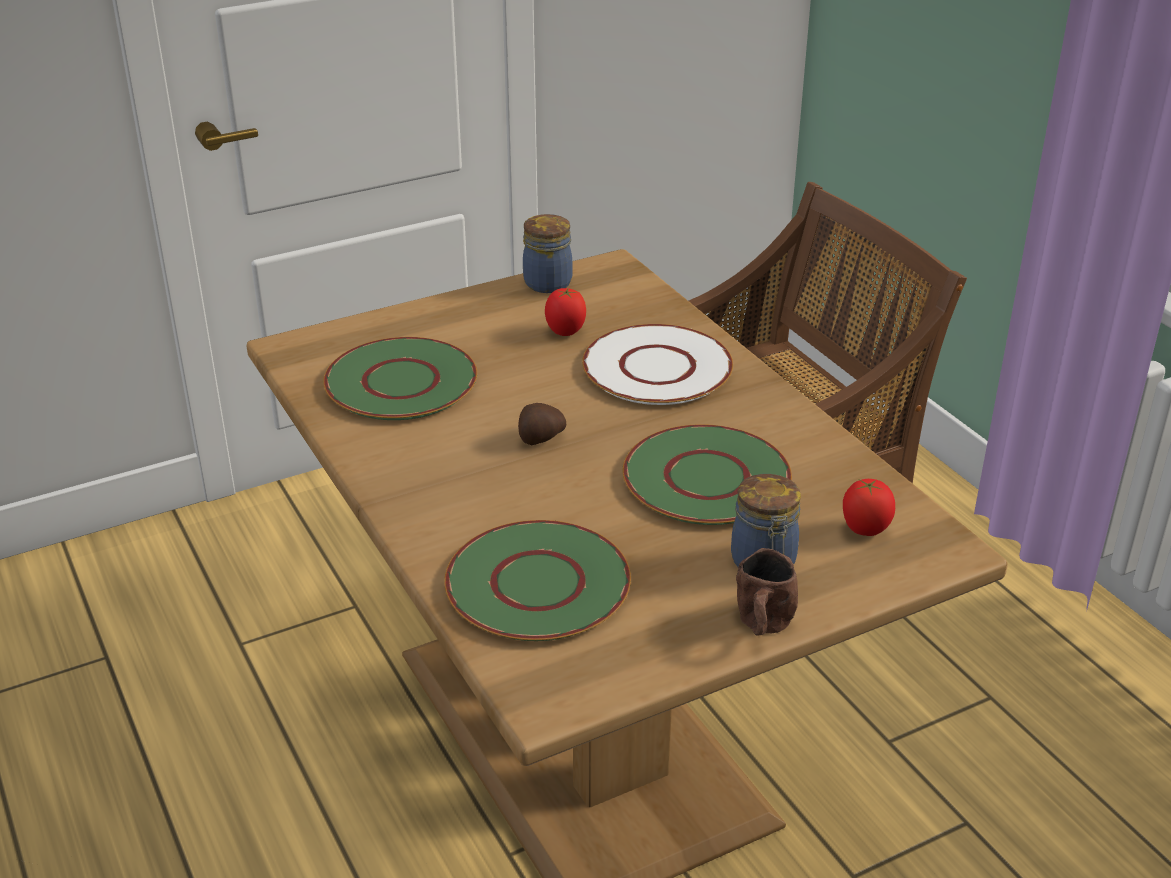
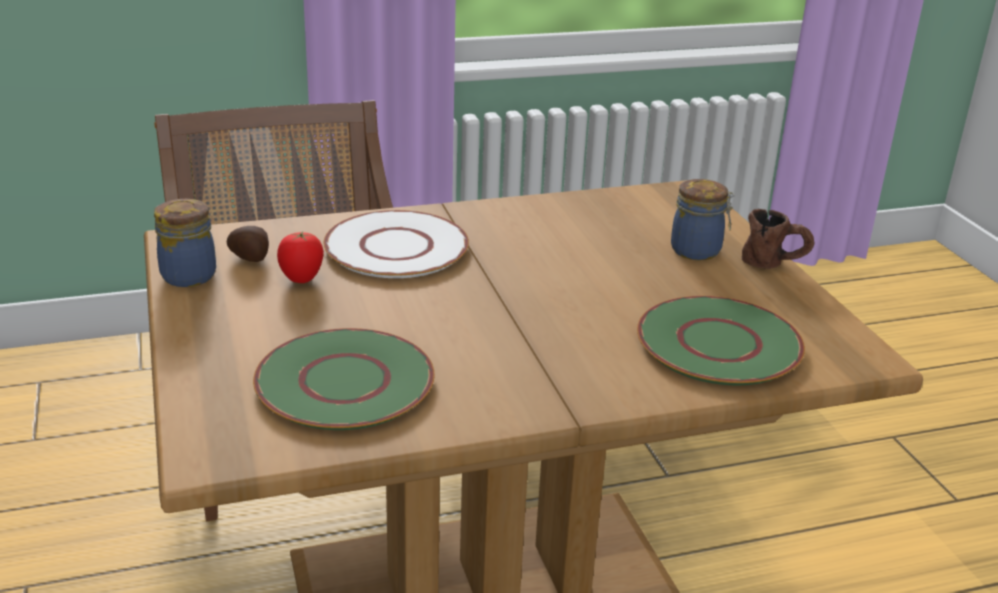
camera: 80 degrees left, 5 degrees down
potato [518,403,566,445] -> potato moved to [227,226,269,262]
green plate [623,424,792,525] -> none
tomato [843,479,895,536] -> none

